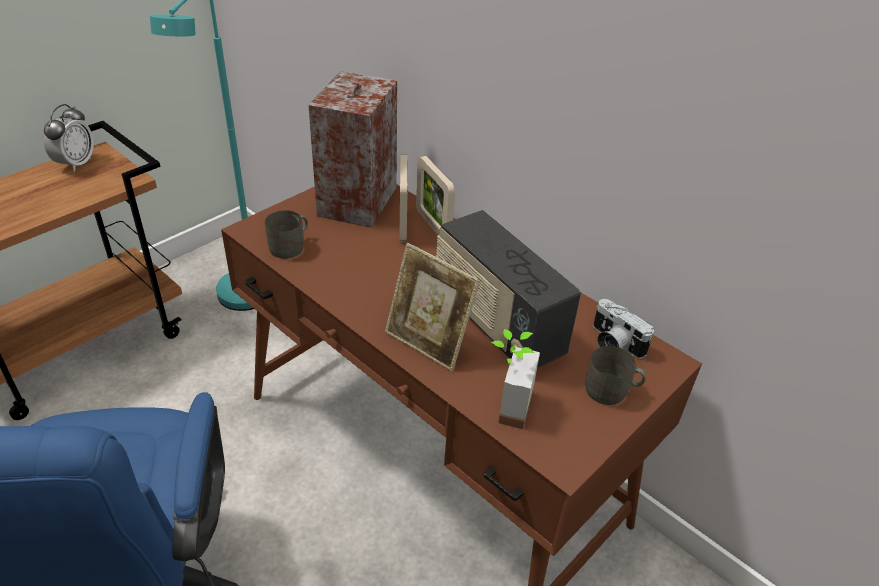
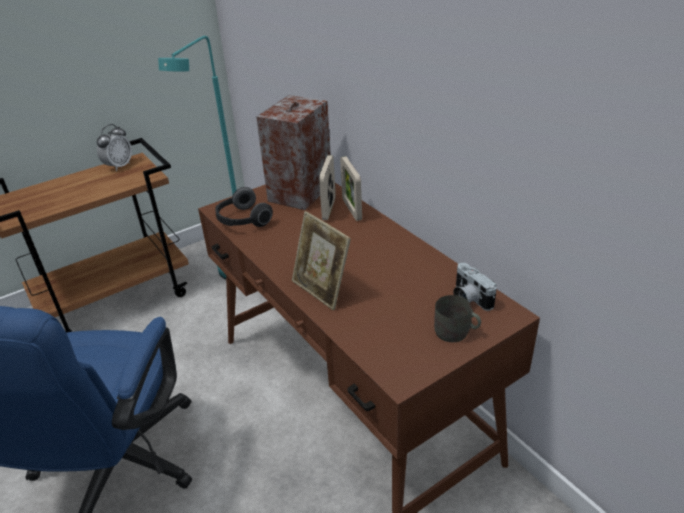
camera: 15 degrees right, 5 degrees down
grey mug [265,210,308,259] -> headphones [215,187,273,227]
radio [436,210,581,368] -> none
potted plant [490,329,540,429] -> none

